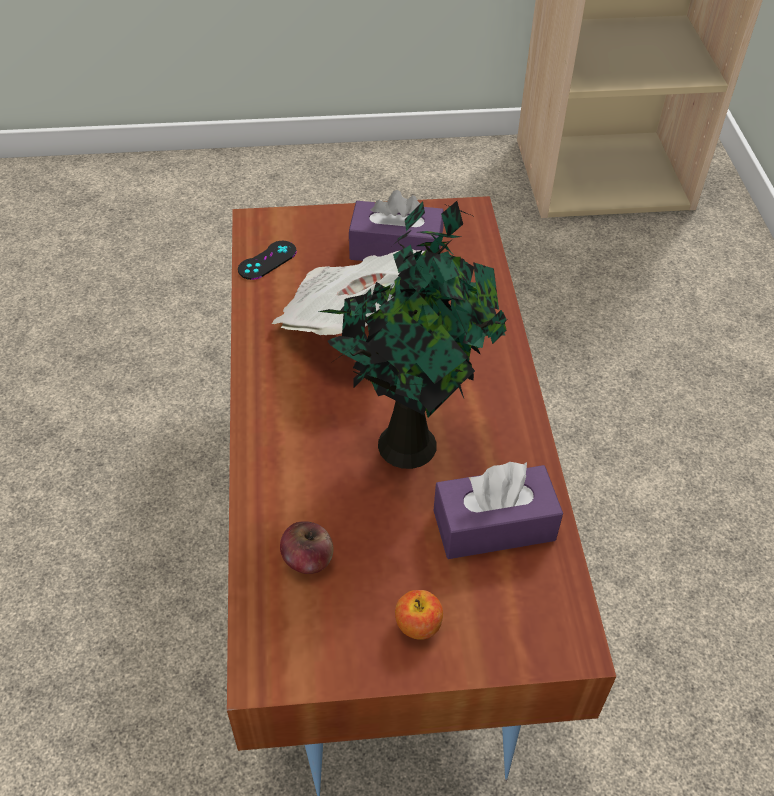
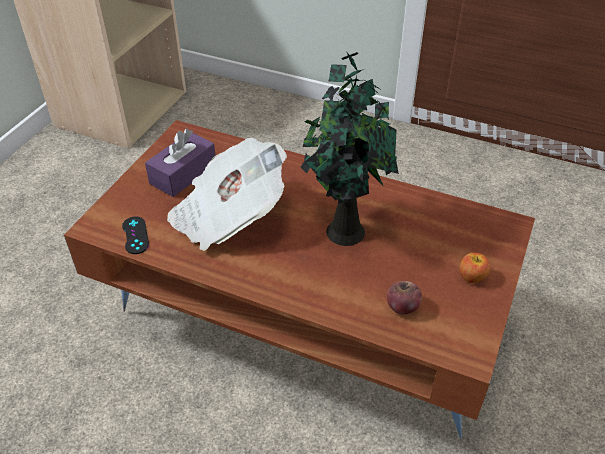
camera: 60 degrees left, 5 degrees down
purple tissue box [434,462,563,559] -> none

